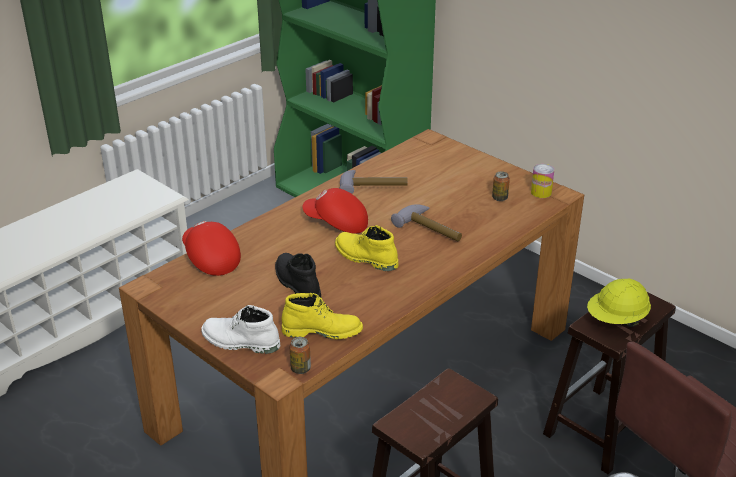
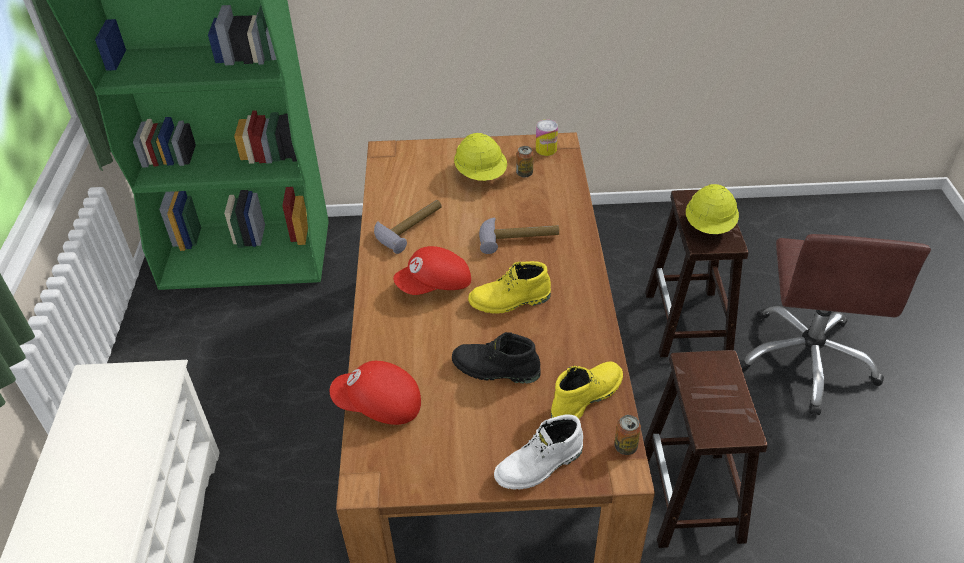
camera: 45 degrees left, 10 degrees up
none -> yellow hard hat [454,133,507,181]

